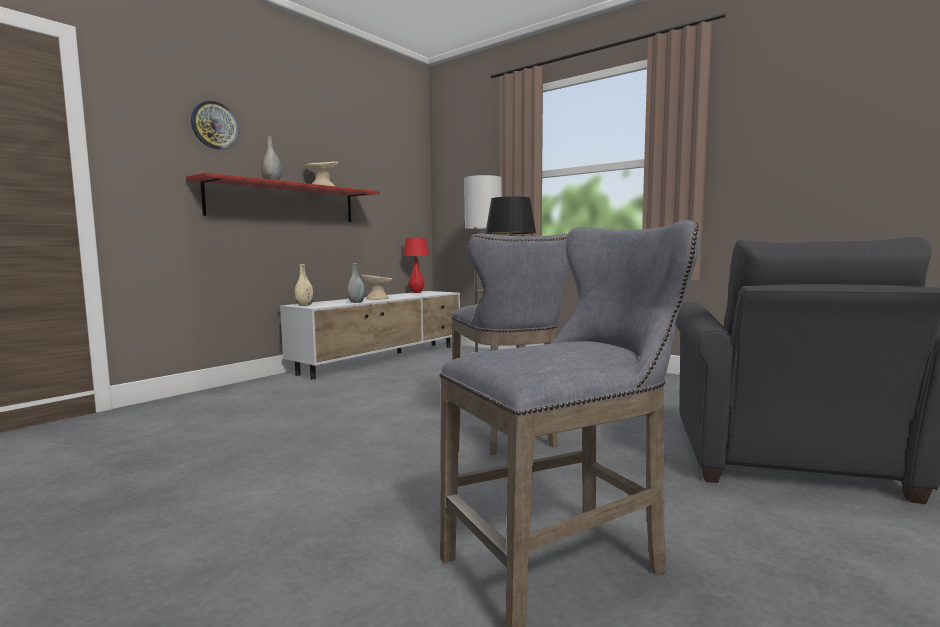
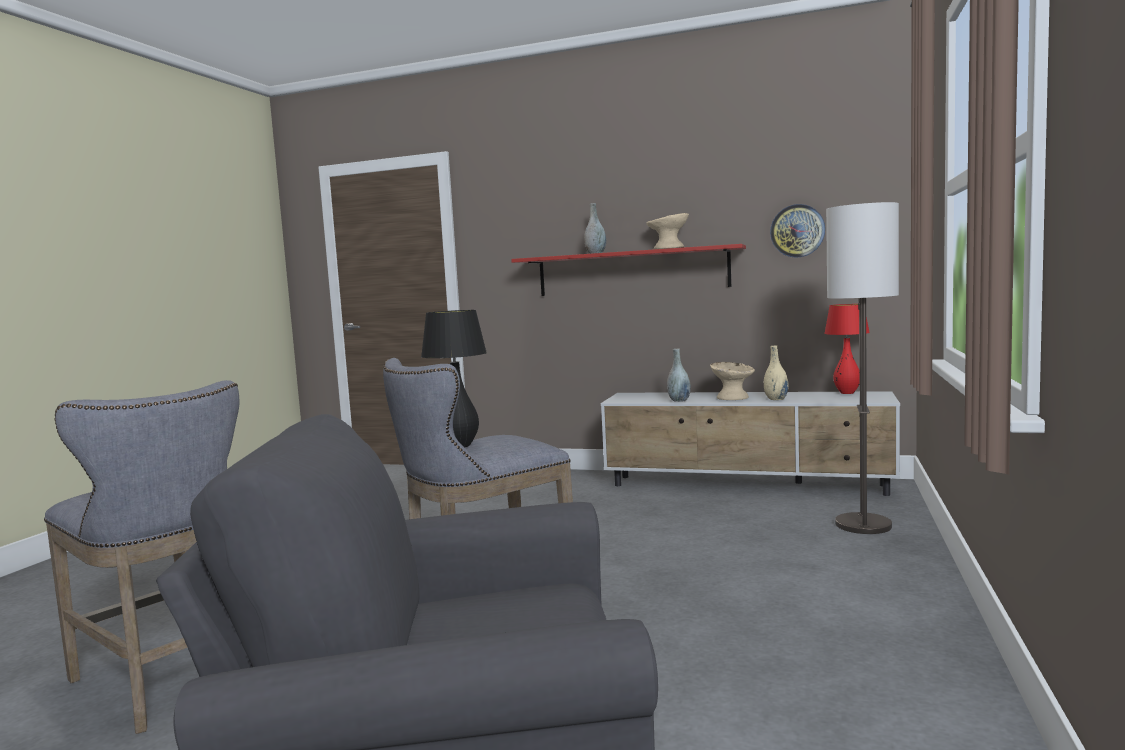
camera: 70 degrees right, 0 degrees up
wall clock [191,101,239,149] -> wall clock moved to [770,204,825,258]
beige vase [294,264,314,306] -> beige vase moved to [764,346,789,400]

